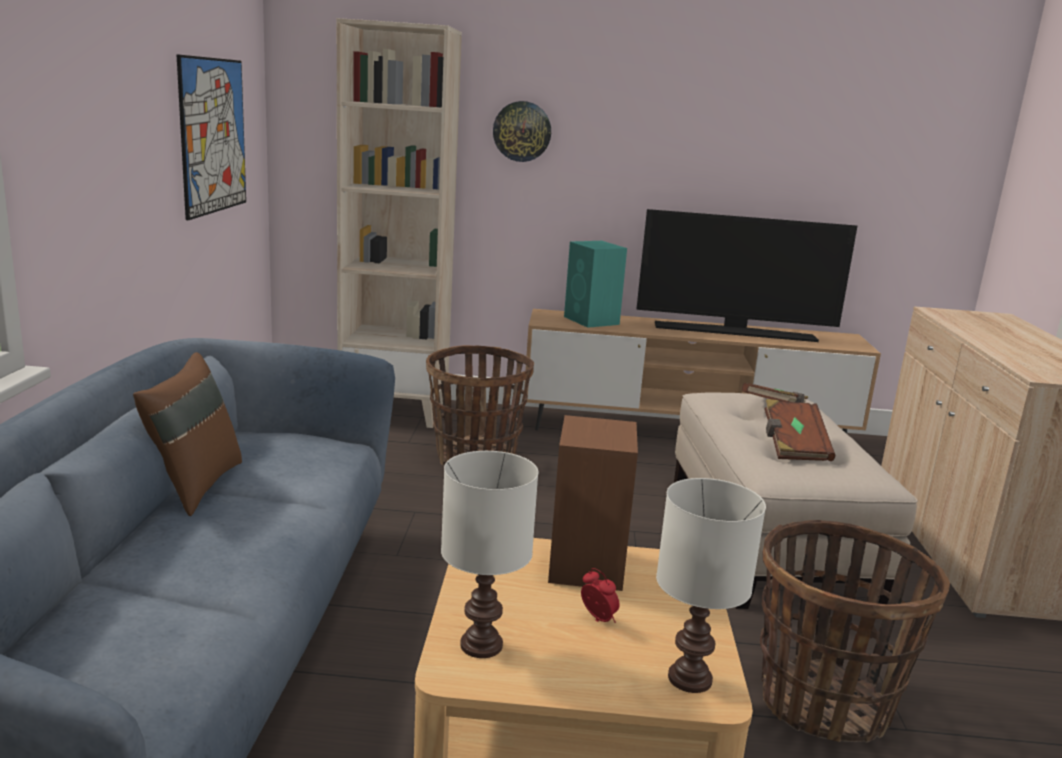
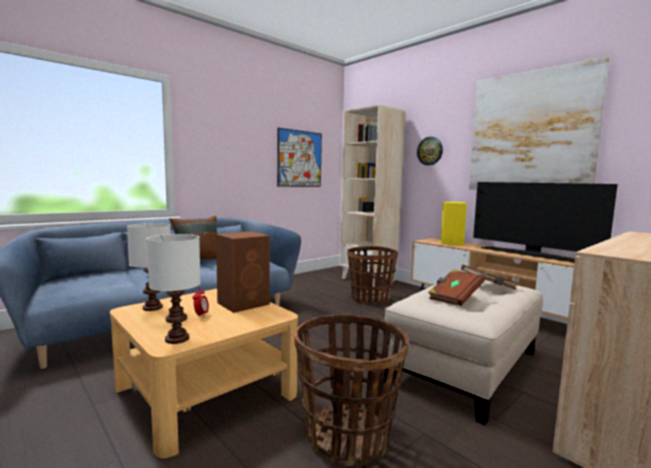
camera: 45 degrees right, 10 degrees down
turquoise speaker [564,241,627,328] -> yellow speaker [440,202,467,246]
none -> picture [469,56,610,189]

